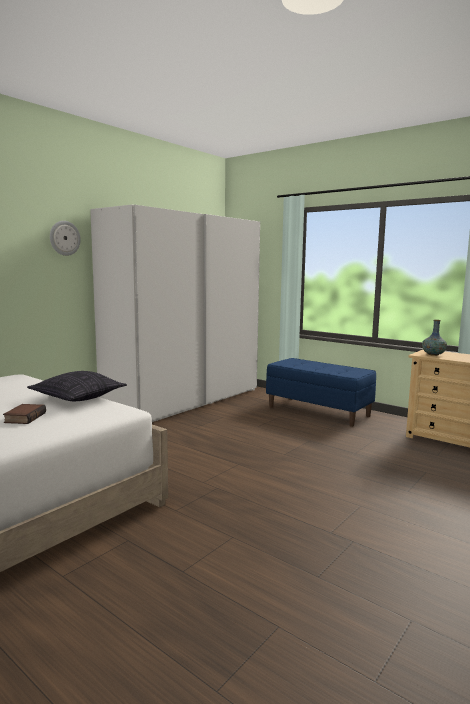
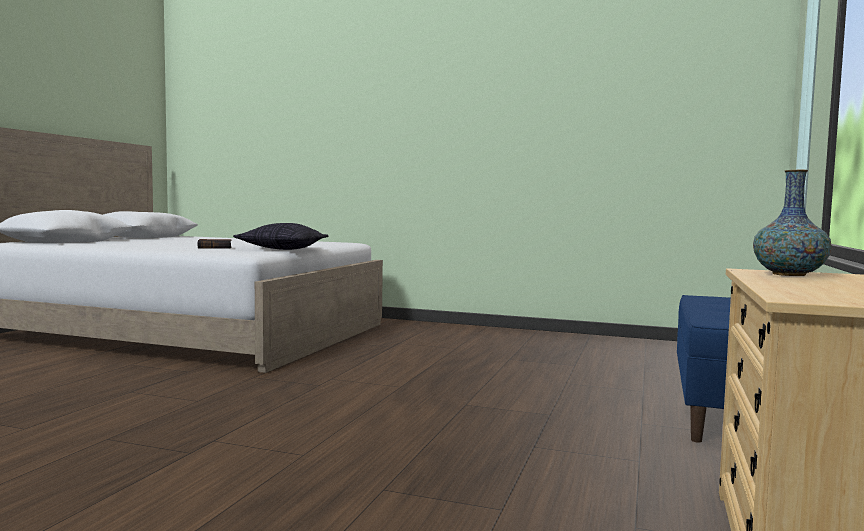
camera: 70 degrees right, 5 degrees down
wall clock [50,221,81,256] -> none
white wardrobe [90,204,260,422] -> none

